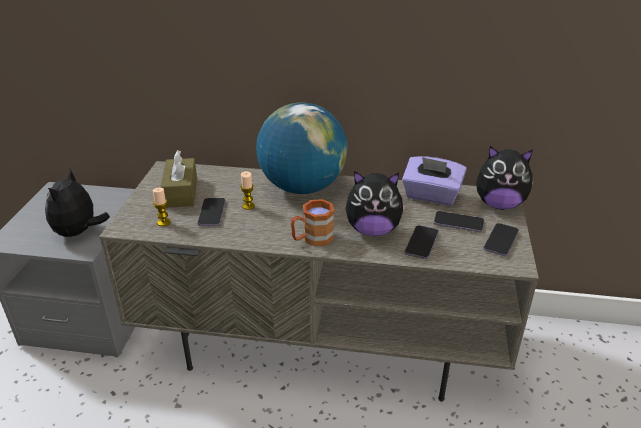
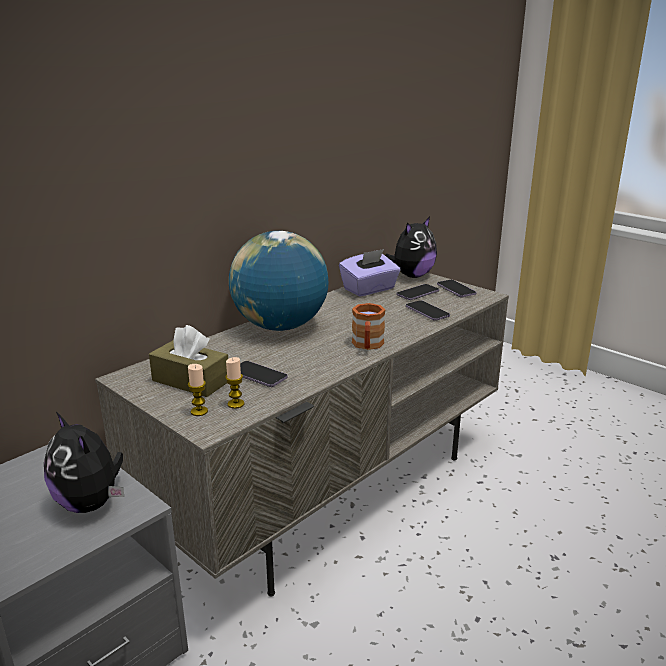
camera: 55 degrees left, 10 degrees down
candle [240,171,255,210] -> candle moved to [188,364,208,416]
plush toy [345,171,407,236] -> none

